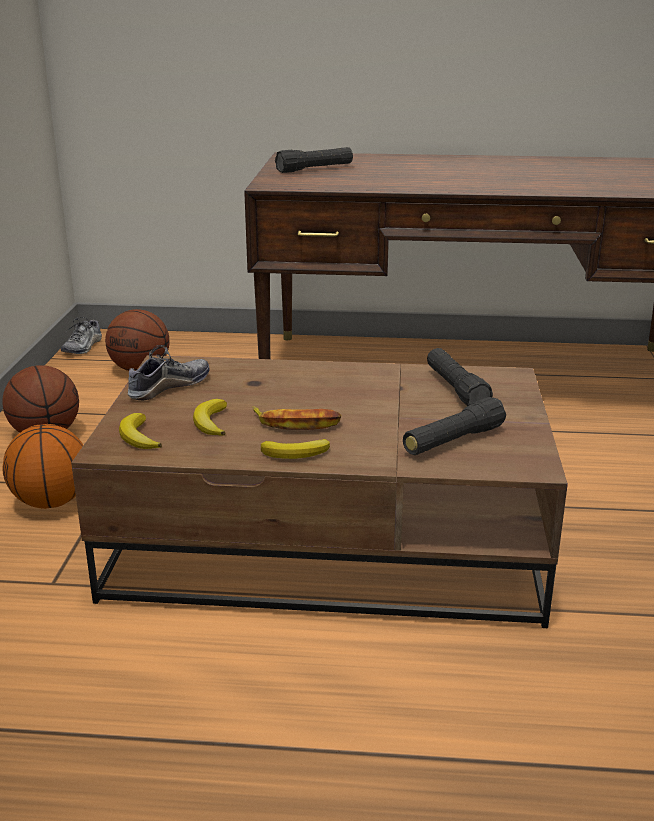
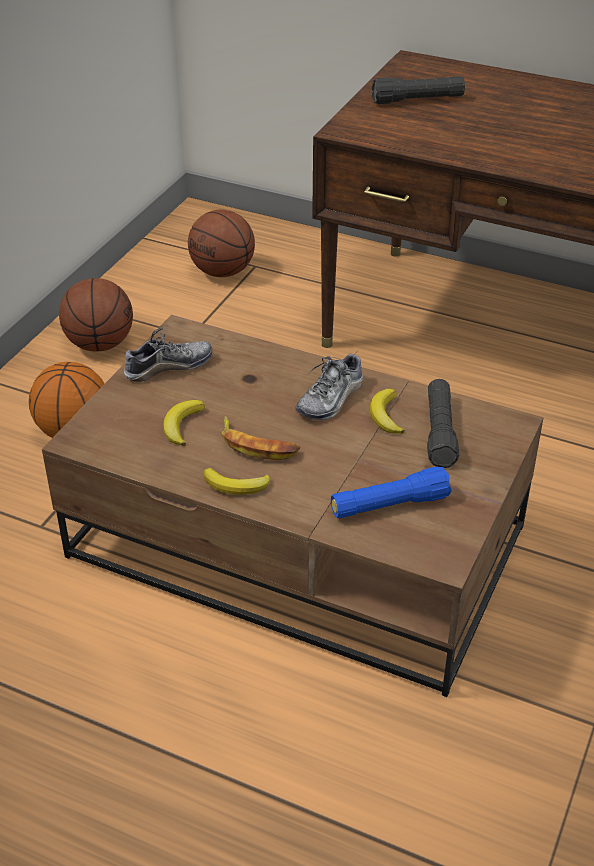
camera: 20 degrees right, 15 degrees up
shoe [61,317,102,354] -> shoe moved to [295,353,363,420]
banana [119,413,162,449] -> banana moved to [370,389,405,434]
black flashlight [403,397,506,455] -> blue flashlight [331,467,452,518]

